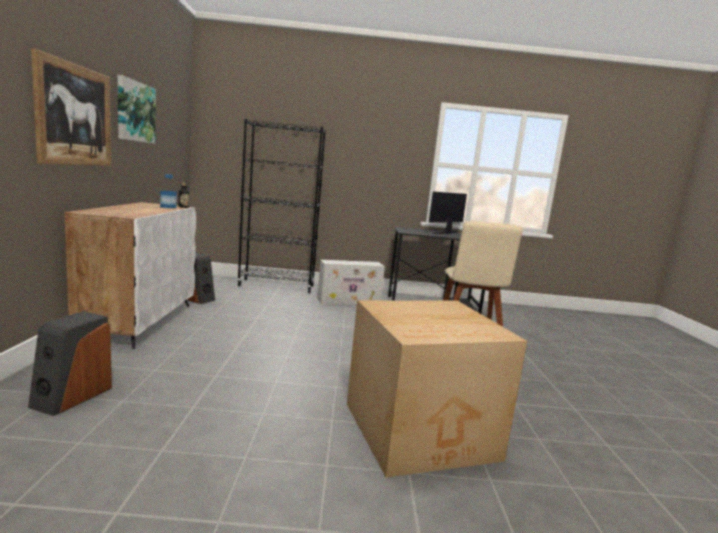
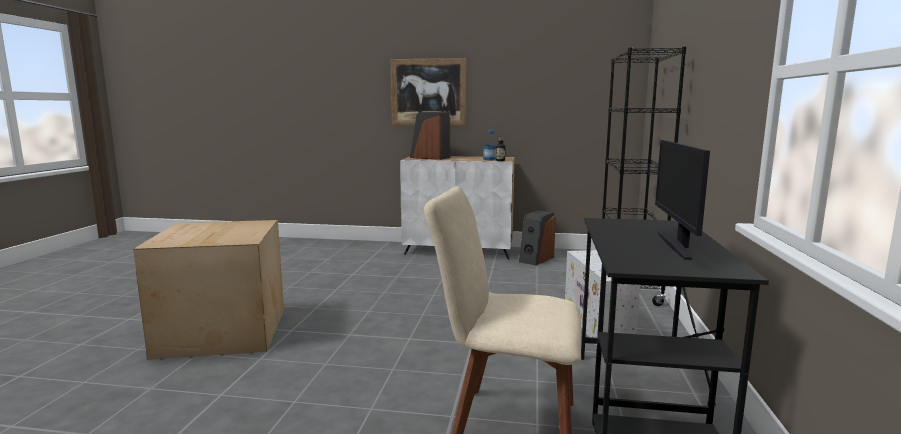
camera: 100 degrees right, 0 degrees up
speaker [28,311,112,416] -> speaker moved to [410,112,450,160]
picture [118,75,156,144] -> none
monitor [429,192,467,234] -> monitor turned 135 degrees counterclockwise [655,140,710,260]

